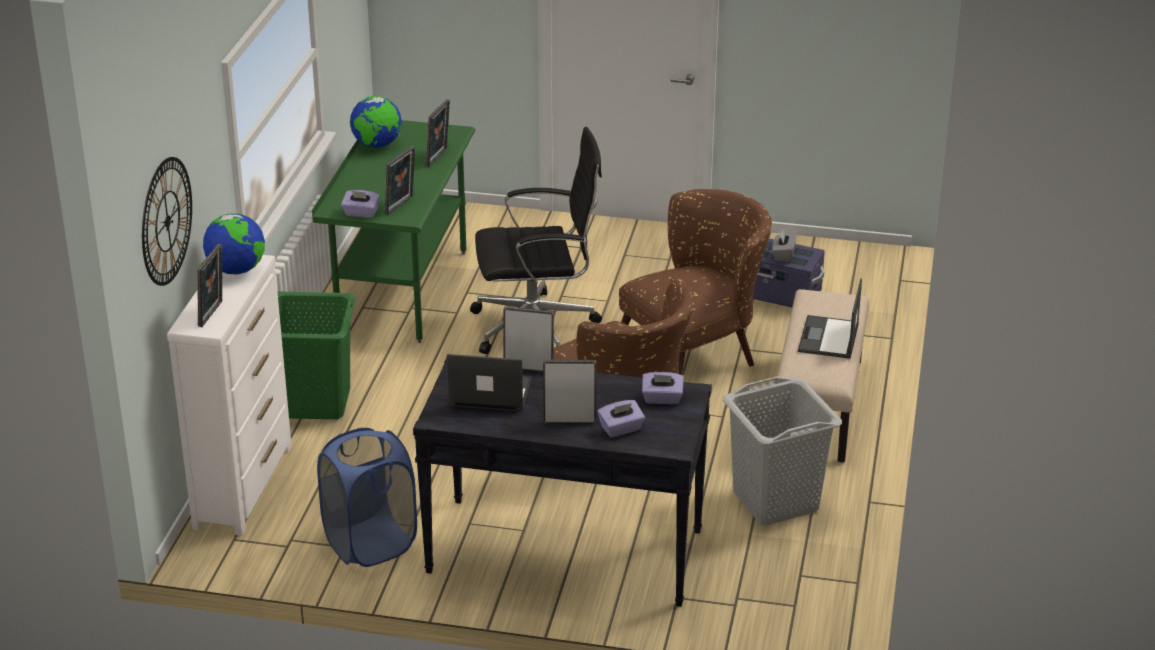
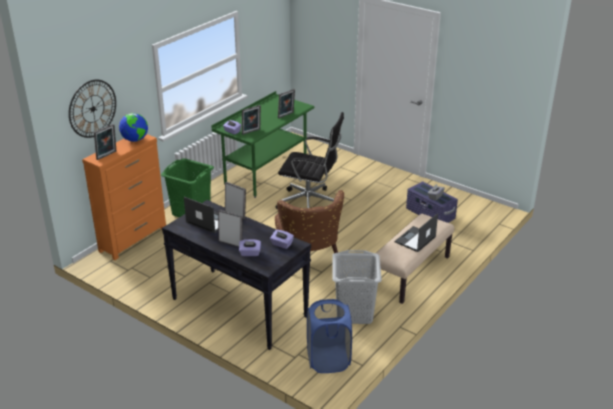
camera: 25 degrees right, 0 degrees up
white dresser [167,255,292,536] -> orange dresser [82,134,166,260]
blue laundry basket [317,428,417,567] -> blue laundry basket moved to [307,299,352,373]
globe [350,96,402,148] -> none
brown armchair [619,189,772,375] -> none

